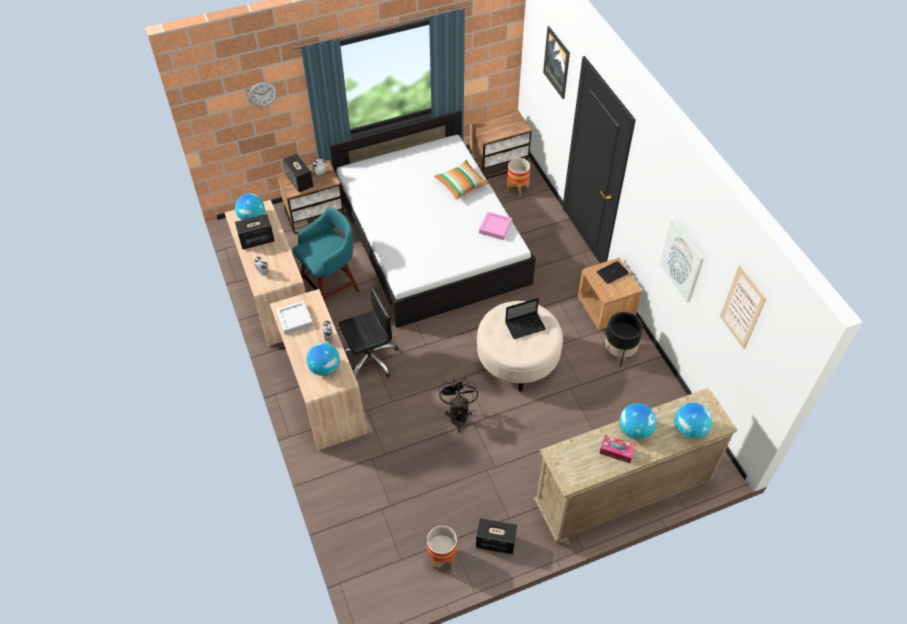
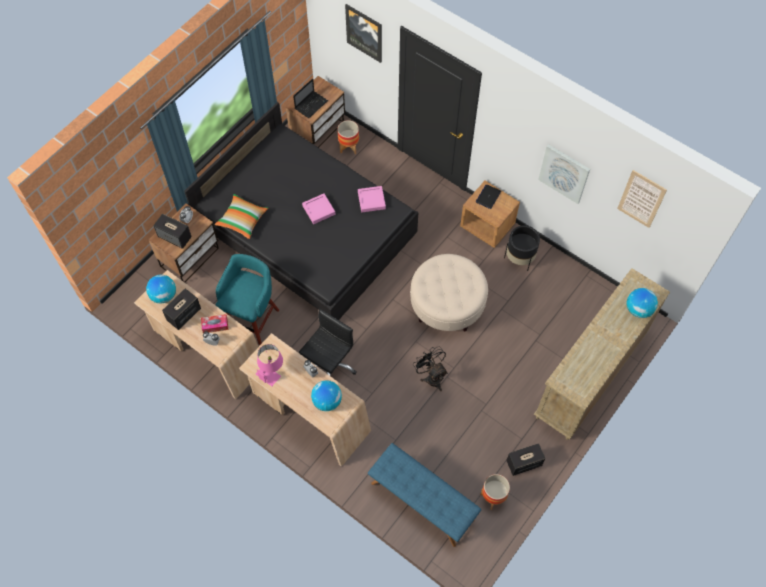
camera: 30 degrees left, 10 degrees up
wall clock [249,82,277,106] -> none
grey tray [276,301,313,335] -> pink table lamp [256,344,283,386]
white bed [329,110,536,328] -> black bed [184,102,418,320]
pillow [434,160,489,200] -> pillow moved to [215,194,268,239]
laptop [505,298,546,339] -> laptop moved to [293,78,328,118]
tissue box [599,435,636,463] -> tissue box moved to [201,314,228,333]
globe [619,403,656,440] -> none
none -> pink tray [302,193,335,224]
none -> blue bench [368,443,481,547]

